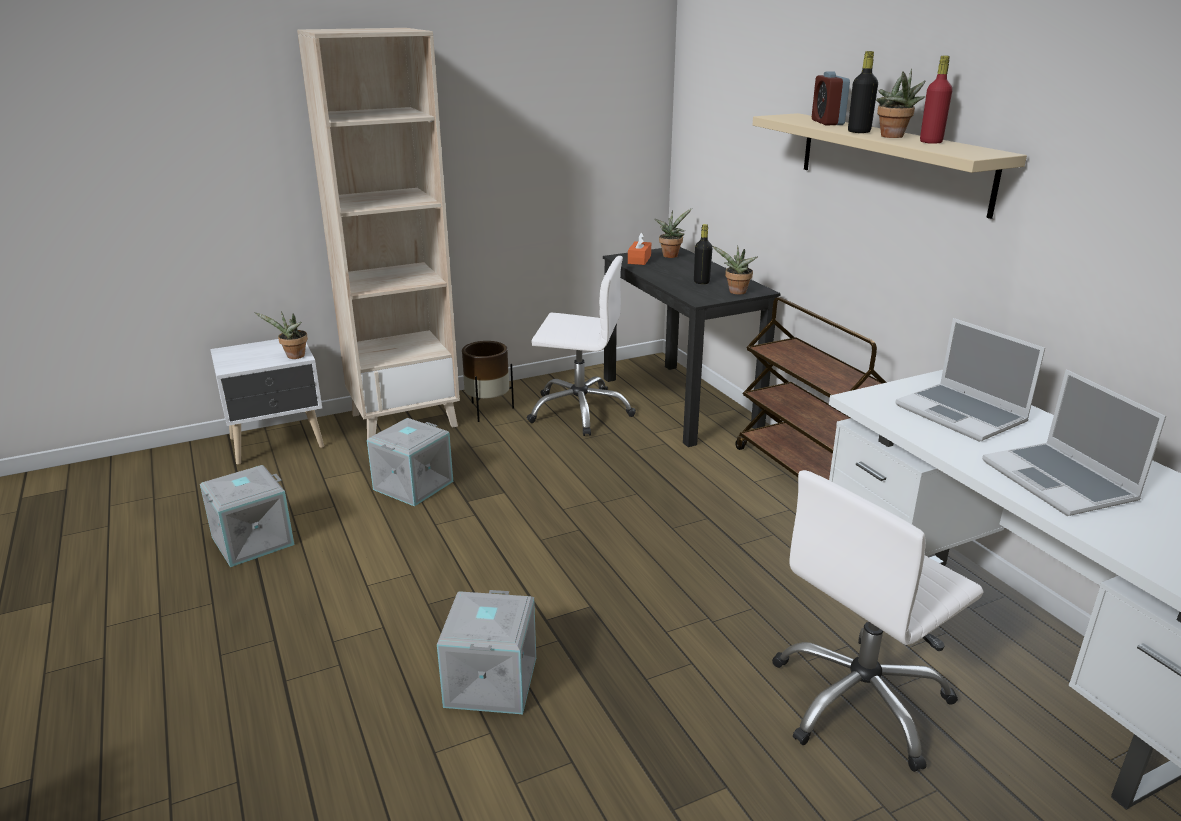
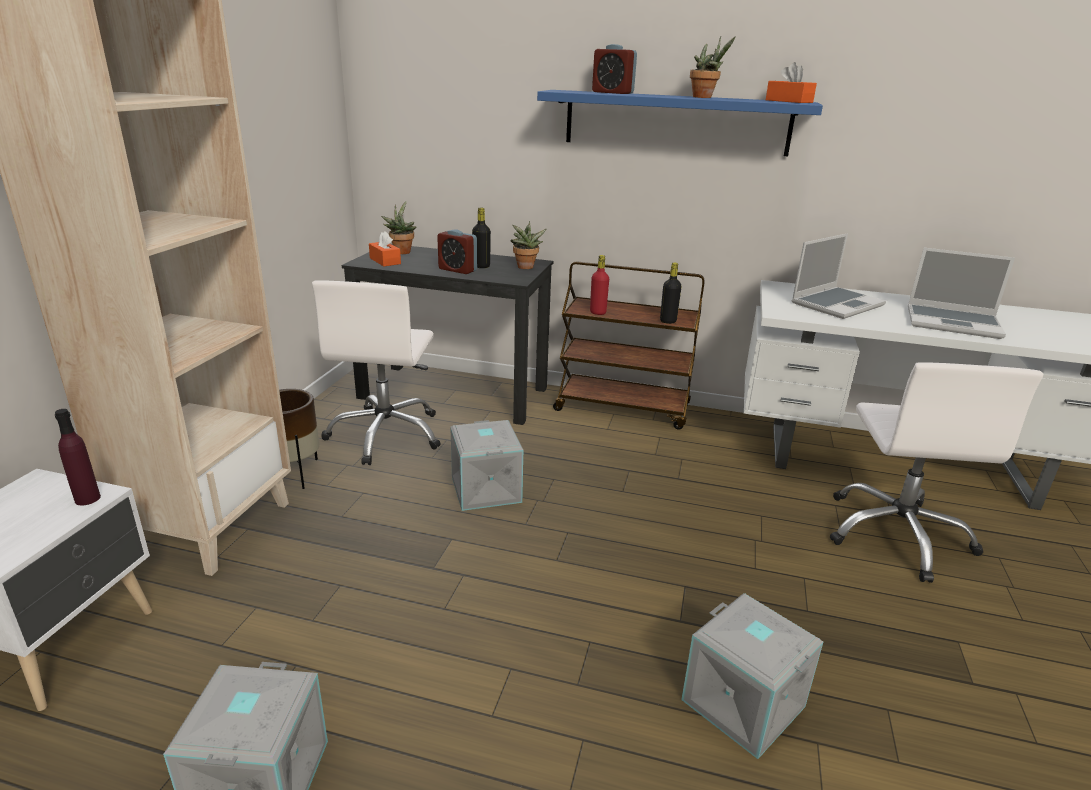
camera: 50 degrees left, 0 degrees up
potted plant [254,311,308,359] -> purple bottle [55,409,101,505]
grey storage box [367,418,453,507] -> grey storage box moved to [450,420,523,511]
white office chair [527,256,636,436] -> white office chair turned 135 degrees clockwise [312,280,441,465]
beige shelf [753,113,1027,219] -> blue shelf [537,90,823,156]
black bottle [848,51,878,133] -> black bottle moved to [660,263,682,324]
laptop [895,318,1045,442] -> laptop turned 45 degrees counterclockwise [792,233,886,319]
red bottle [920,56,953,144] -> red bottle moved to [590,255,609,315]
none -> alarm clock [437,230,477,274]
none -> orange tissue box [766,62,817,103]

